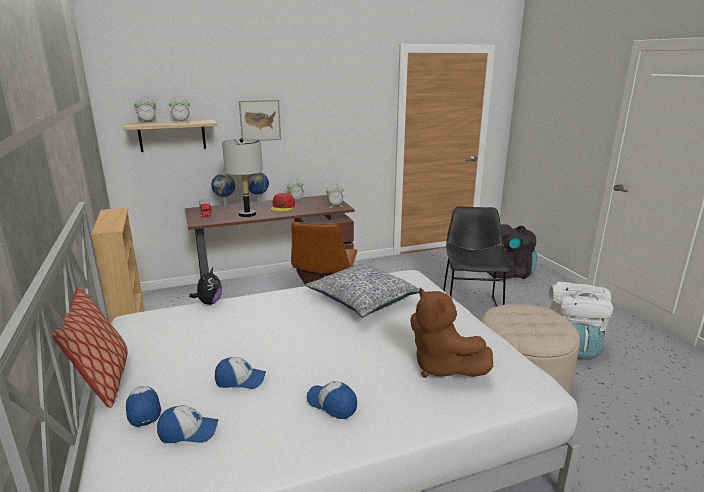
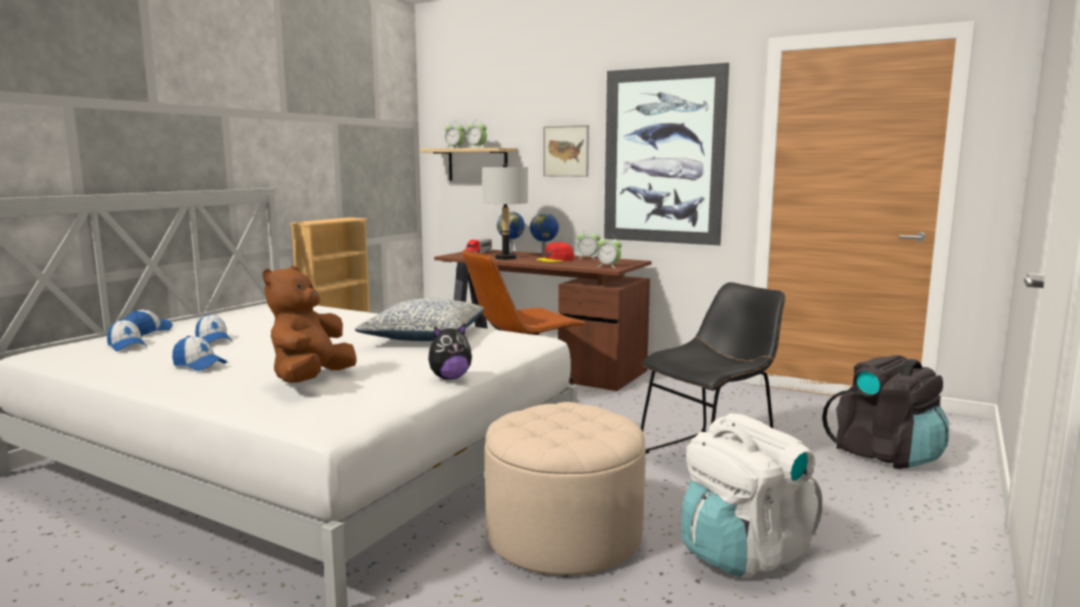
camera: 50 degrees right, 10 degrees down
pillow [52,287,128,408] -> none
plush toy [189,268,222,305] -> plush toy moved to [428,323,472,380]
cap [307,381,357,419] -> cap turned 120 degrees clockwise [172,336,227,371]
none -> picture [604,63,729,245]

